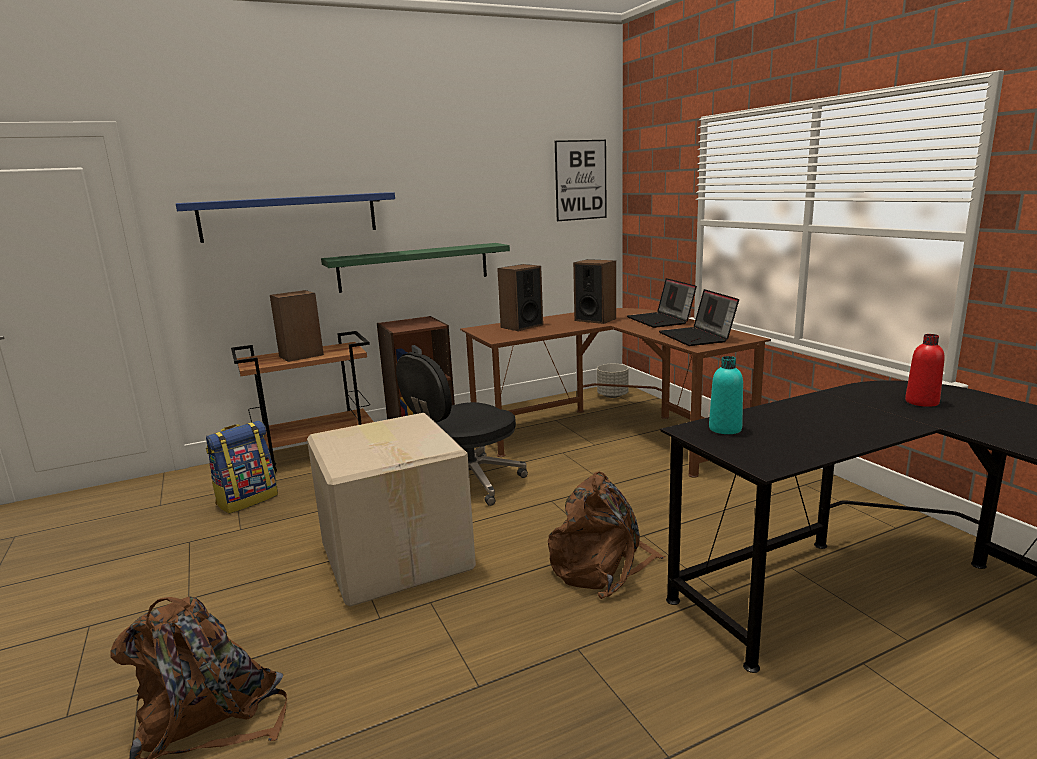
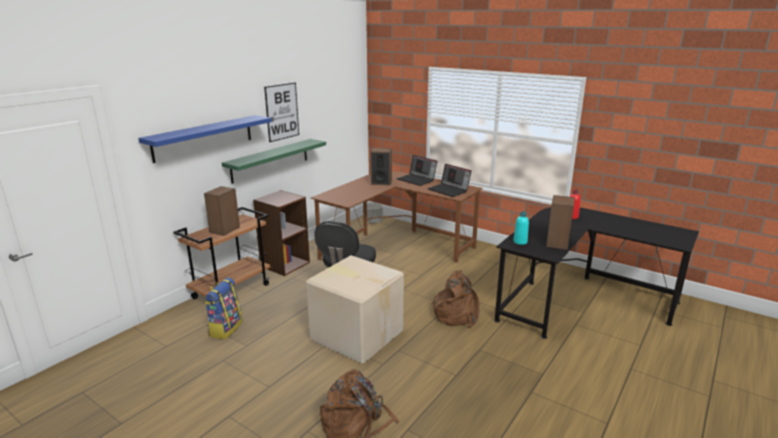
camera: 30 degrees left, 5 degrees up
speaker [497,264,543,331] -> speaker moved to [546,195,575,250]
picture [555,140,607,221] -> picture moved to [264,82,299,142]

